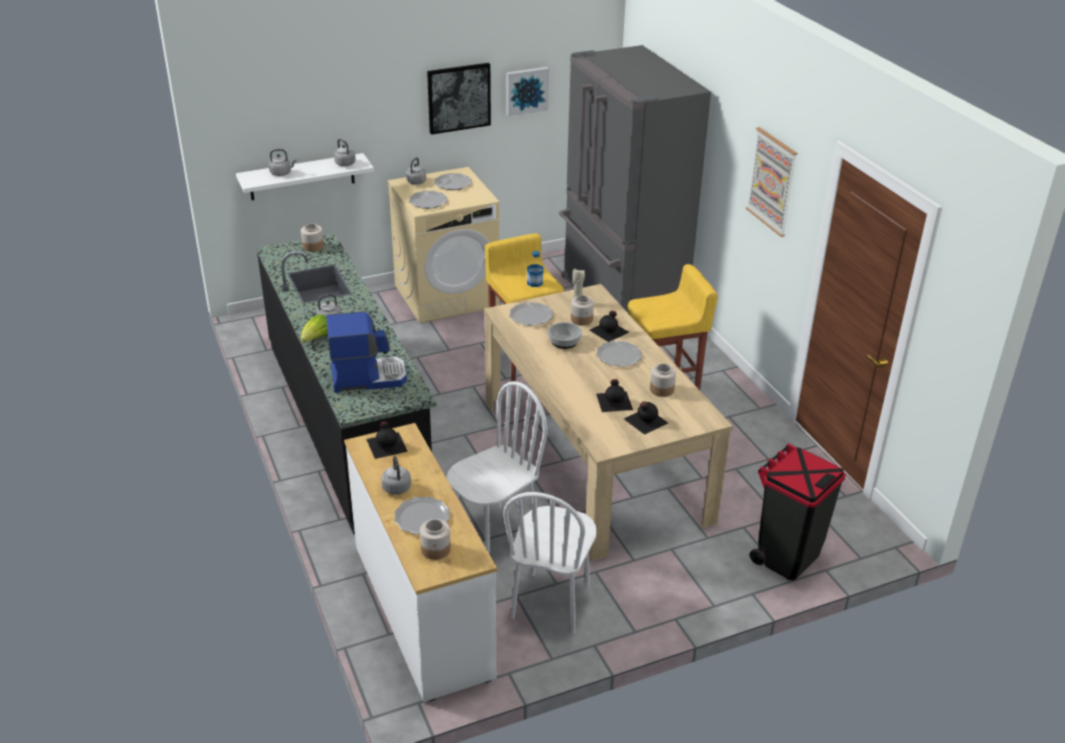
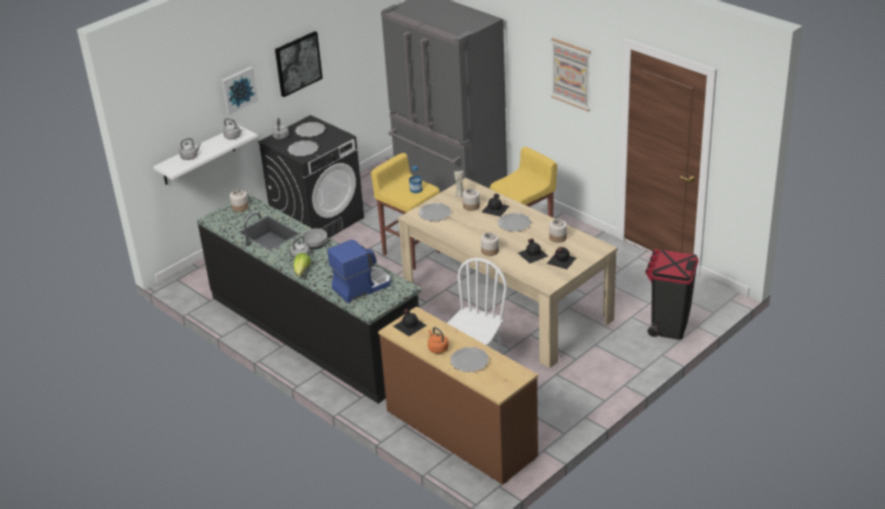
camera: 20 degrees left, 0 degrees up
white dresser [344,423,497,702] -> brown dresser [378,306,538,485]
grey kettle [381,456,411,495] -> orange kettle [428,327,449,354]
beige washing machine [388,167,500,323] -> black washing machine [258,115,364,238]
jar [420,519,451,560] -> jar moved to [481,232,499,256]
white chair [503,492,597,634] -> none
picture [506,67,549,116] -> picture moved to [221,67,258,114]
bowl [548,322,582,349] -> bowl moved to [301,228,327,249]

